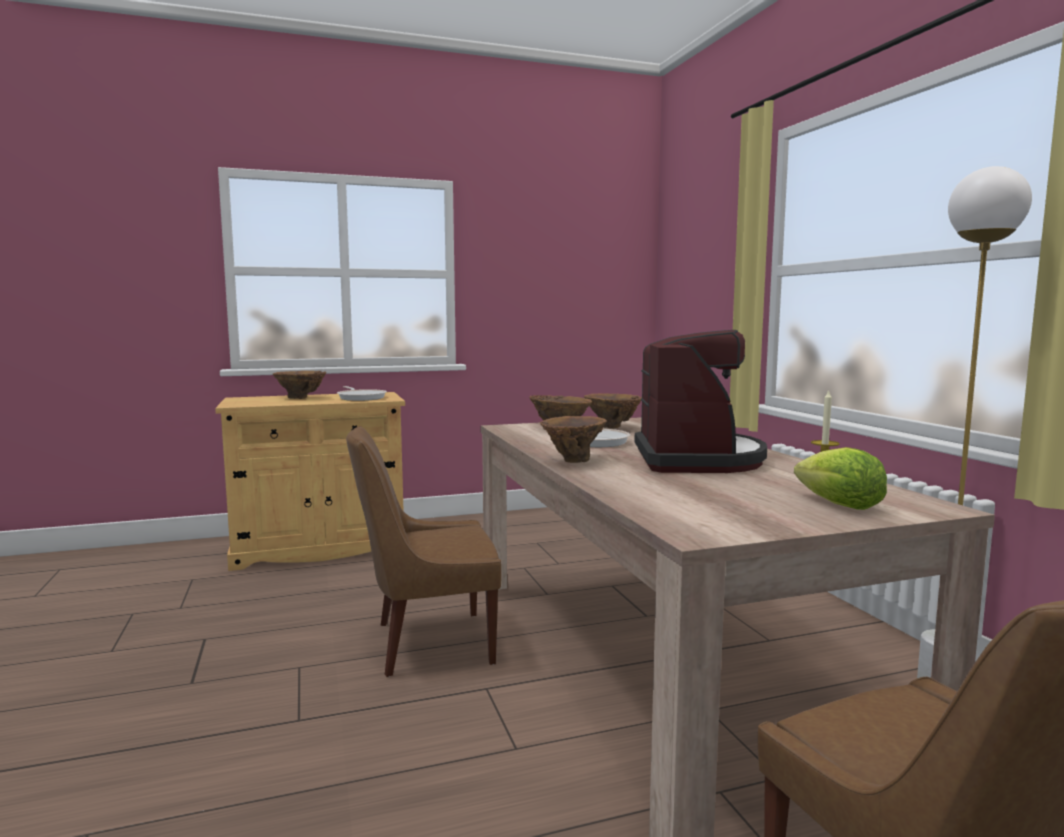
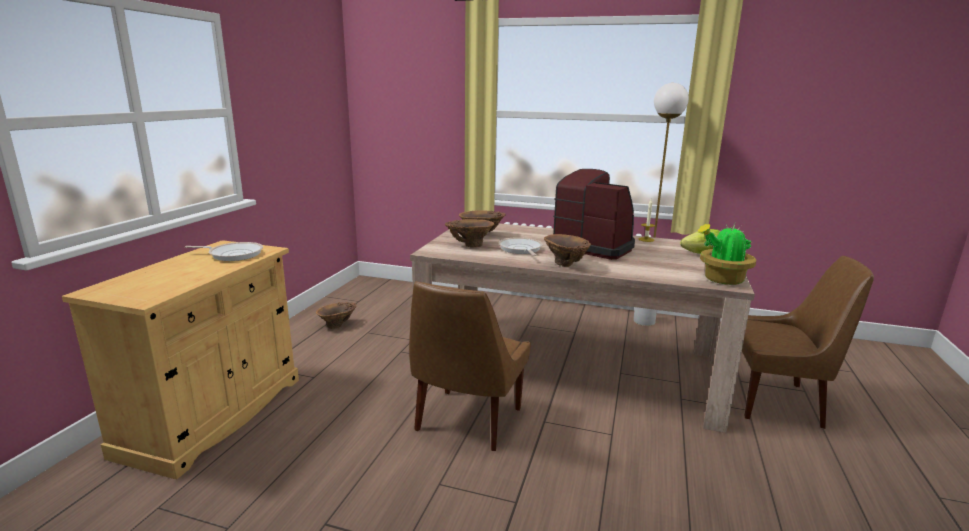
camera: 55 degrees left, 10 degrees up
brown vase [273,371,326,399] -> brown vase moved to [316,302,356,329]
none -> potted plant [698,224,756,285]

